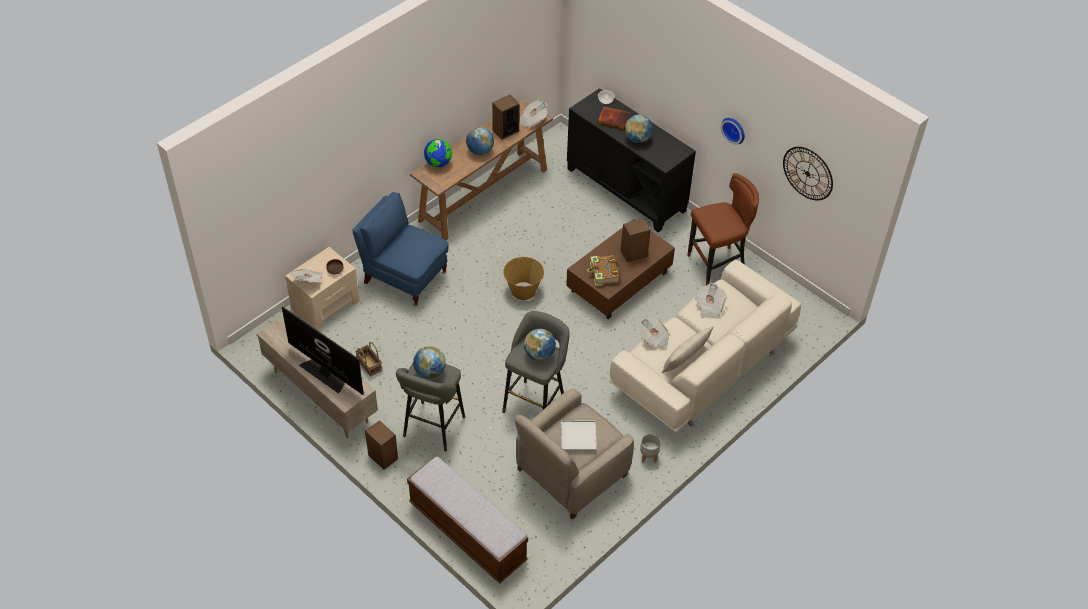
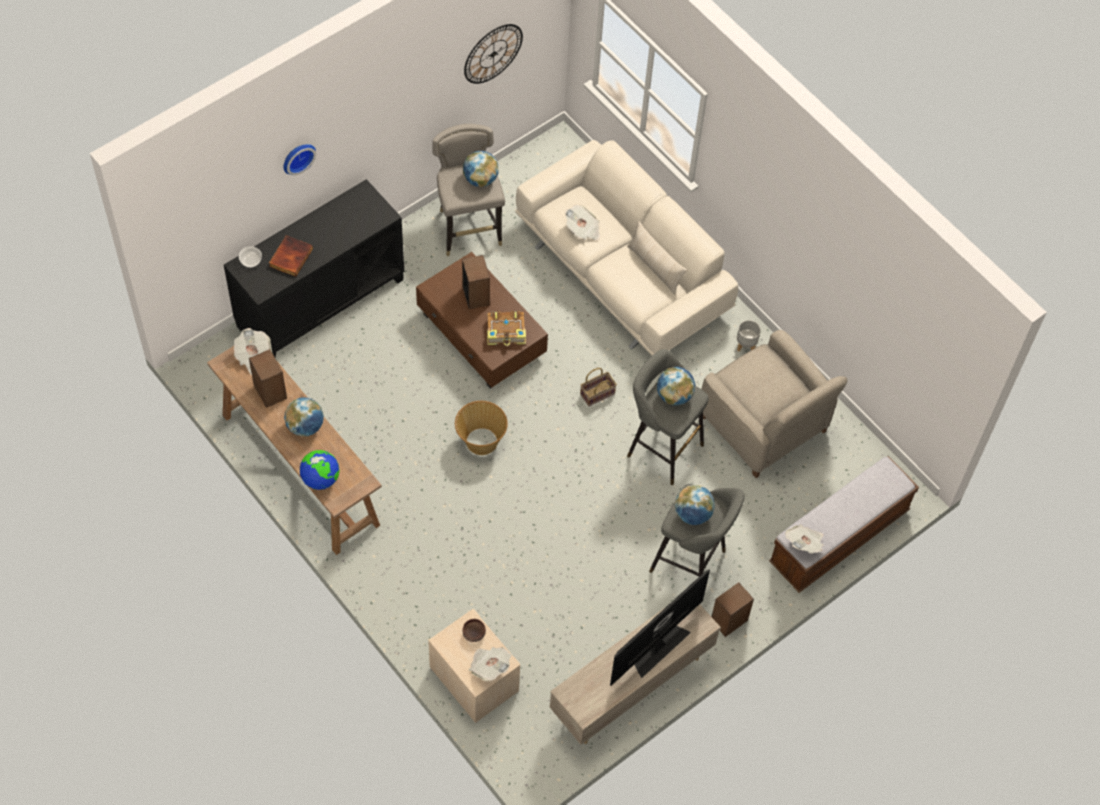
camera: 85 degrees left, 10 degrees up
blue armchair [352,192,449,306] -> none
basket [355,342,382,377] -> basket moved to [580,368,617,407]
white tray [561,420,597,452] -> none
globe [625,114,653,143] -> globe moved to [463,151,499,187]
newspaper [640,317,670,349] -> newspaper moved to [785,524,823,554]
brown stool [687,173,759,286] -> grey stool [432,124,505,256]
wall clock [721,118,745,144] -> wall clock moved to [283,144,316,175]

